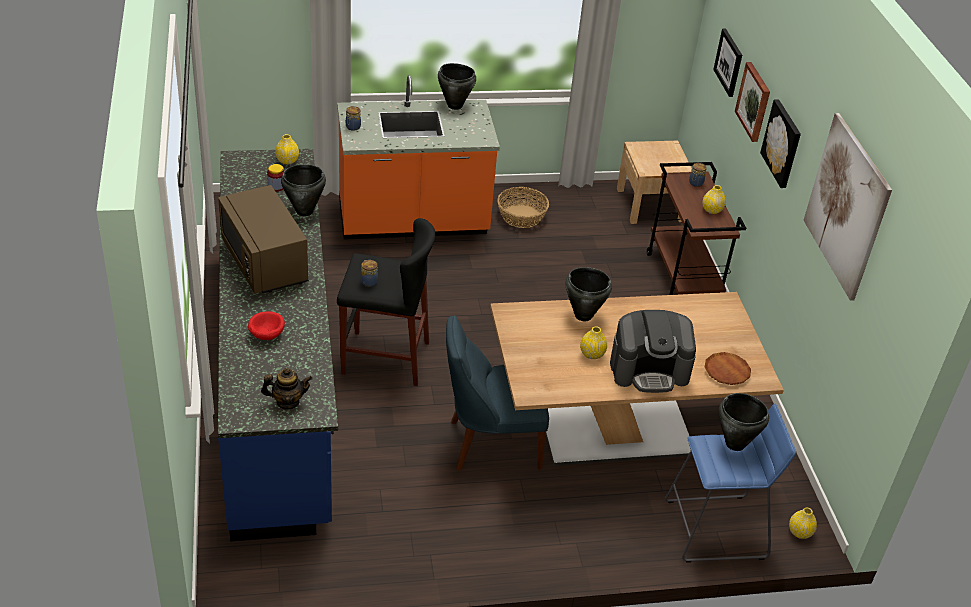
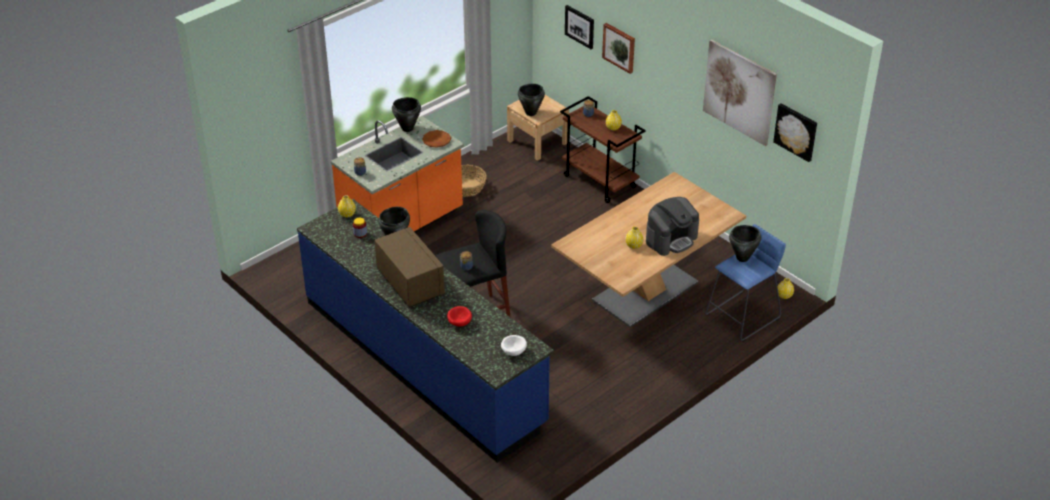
camera: 30 degrees left, 0 degrees up
brown microwave [218,185,309,294] -> brown microwave turned 150 degrees counterclockwise [374,227,445,308]
teapot [261,368,312,410] -> white bowl [501,335,527,356]
blue chair [446,315,549,470] -> none
black cooking pot [566,267,612,321] -> black cooking pot moved to [518,84,545,116]
brown plate [704,352,751,385] -> brown plate moved to [422,130,451,148]
picture [760,100,801,188] -> picture moved to [773,103,817,162]

